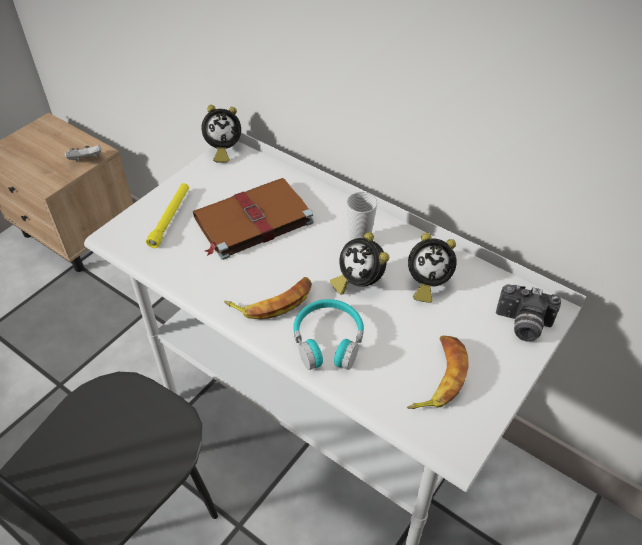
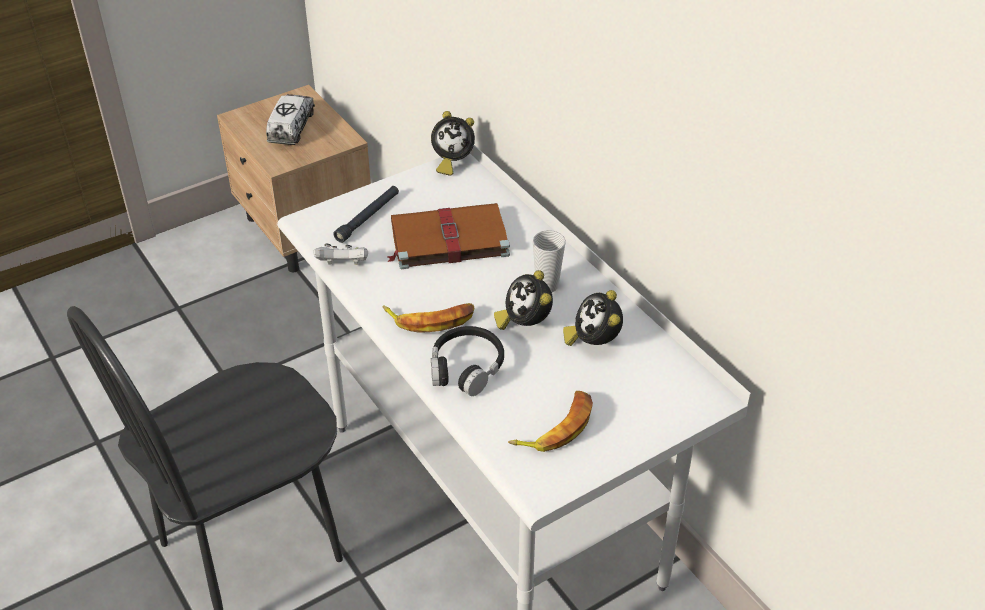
camera: 20 degrees right, 5 degrees down
white game controller [65,145,102,162] -> white game controller moved to [314,244,368,265]
yellow flashlight [146,183,189,248] -> black flashlight [333,186,399,243]
turquoise headphones [293,299,364,370] -> black headphones [431,326,504,396]
alarm clock [408,232,457,303] -> alarm clock turned 60 degrees clockwise [563,290,623,346]
camera [496,284,561,342] -> none
none -> toy truck [266,94,315,145]

